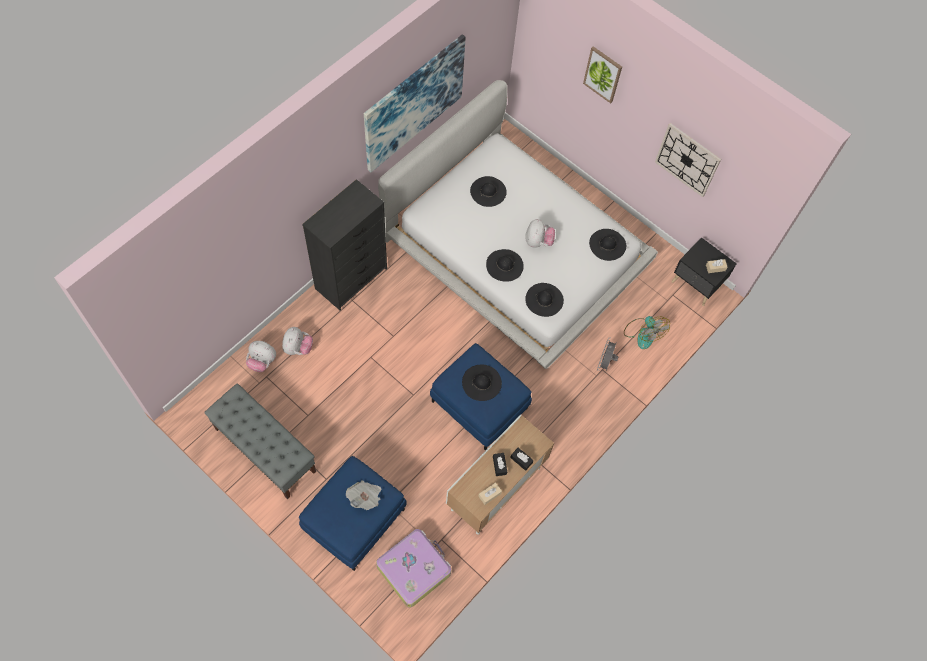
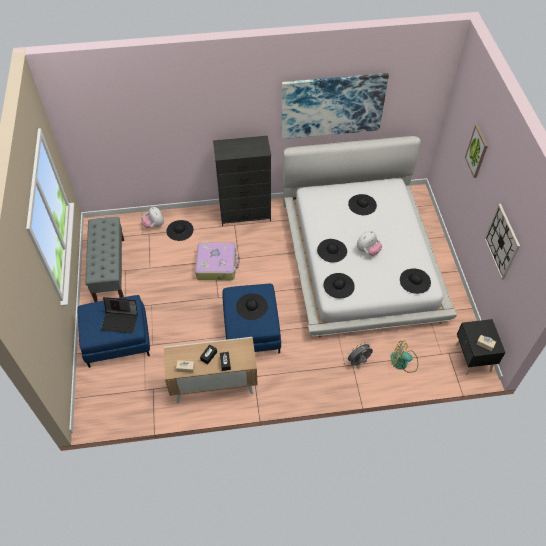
camera: 45 degrees right, 10 degrees down
plush toy [282,327,313,355] -> black hat [166,220,193,241]
newspaper [346,480,381,510] -> laptop [101,297,138,333]
suitcase [376,529,451,608] -> suitcase moved to [195,242,240,280]
fan [624,316,670,349] -> fan turned 90 degrees clockwise [391,340,418,372]

